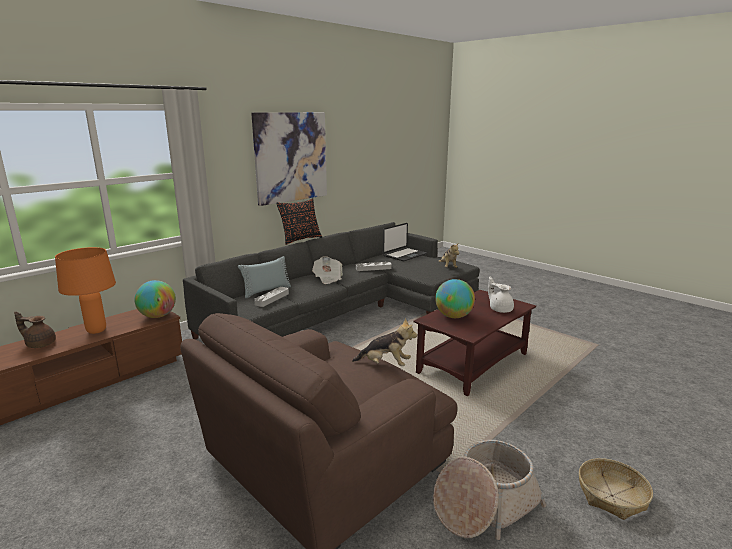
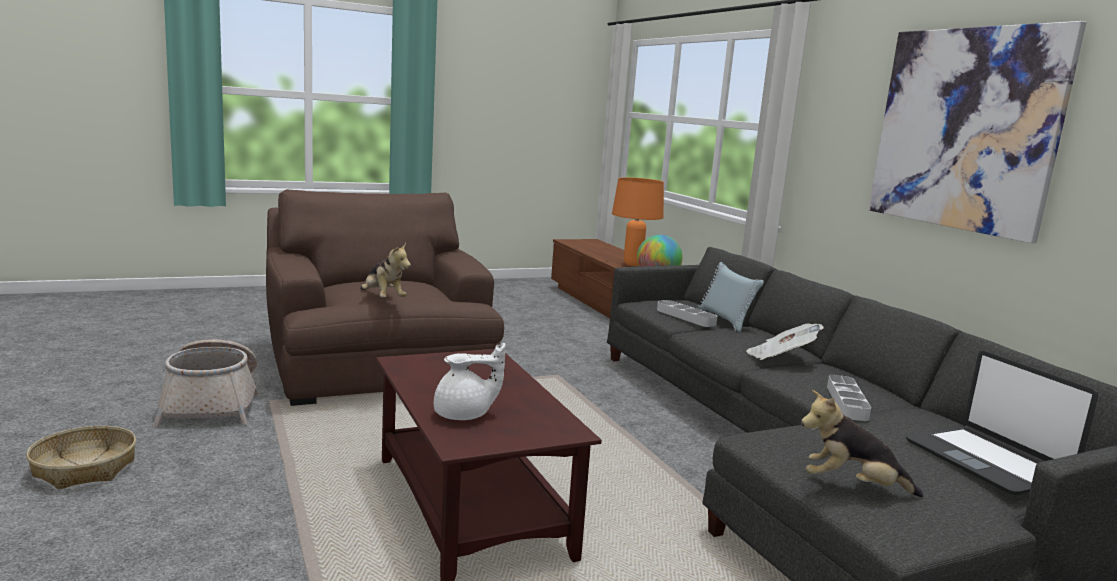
camera: 110 degrees right, 5 degrees down
brown teapot [14,312,56,348] -> none
black pillow [276,198,322,245] -> none
plush toy [352,318,417,366] -> plush toy turned 75 degrees counterclockwise [360,243,411,298]
globe [435,279,475,318] -> none

